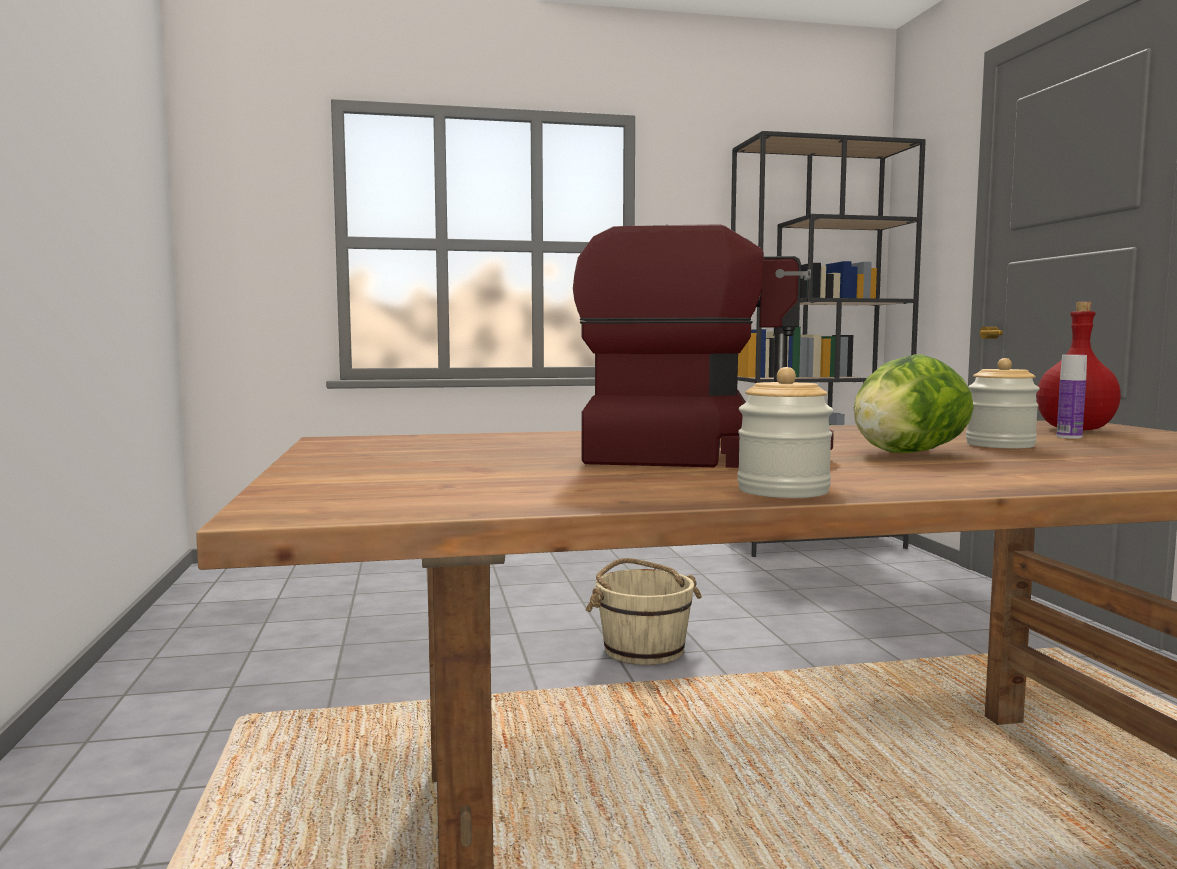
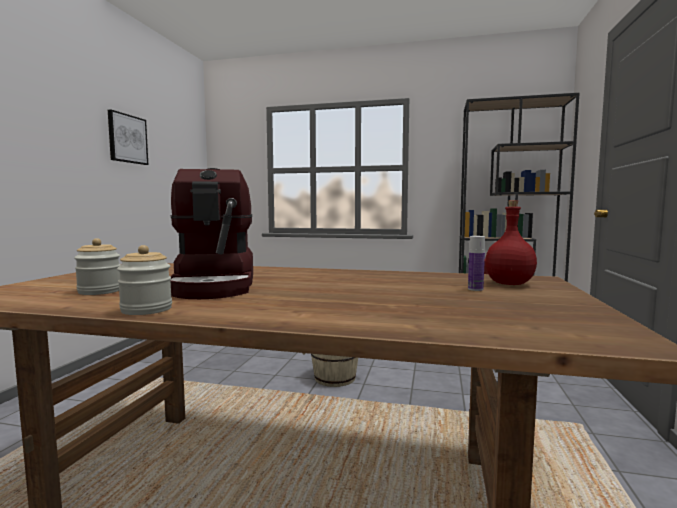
camera: 25 degrees right, 0 degrees up
coffee machine [573,224,834,468] -> coffee machine turned 45 degrees clockwise [170,168,253,299]
lettuce [854,354,974,453] -> none
jar [966,358,1040,449] -> jar moved to [74,238,121,295]
none -> picture [108,110,148,165]

